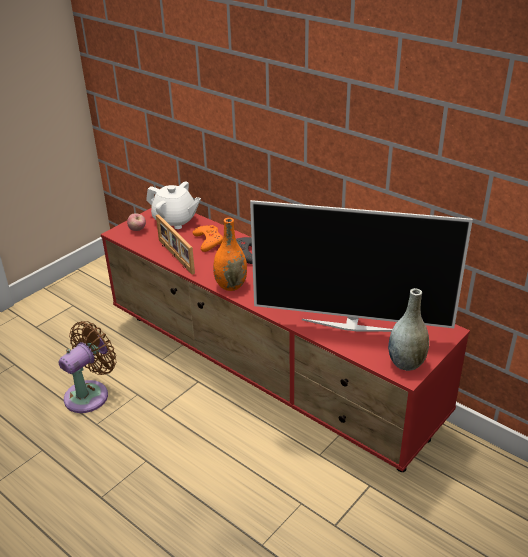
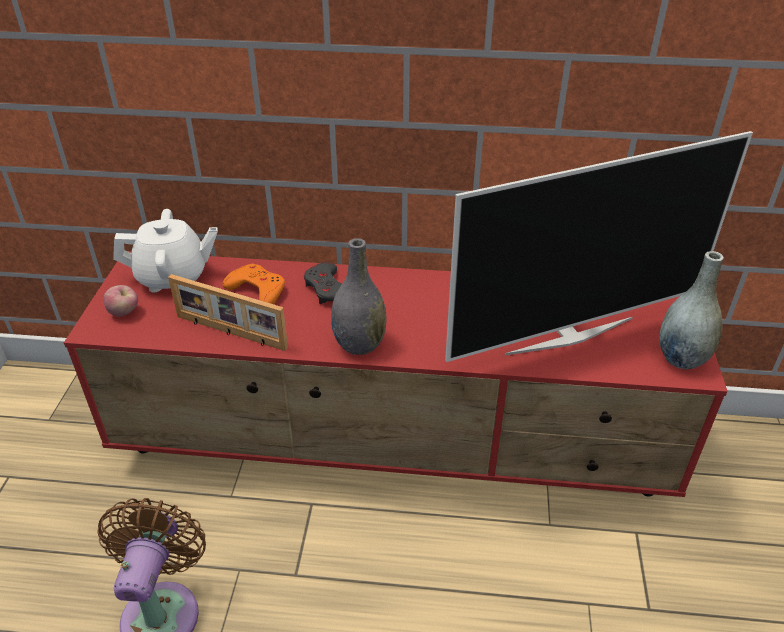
camera: 35 degrees left, 5 degrees up
orange vase [213,218,247,291] -> grey vase [331,238,387,355]

